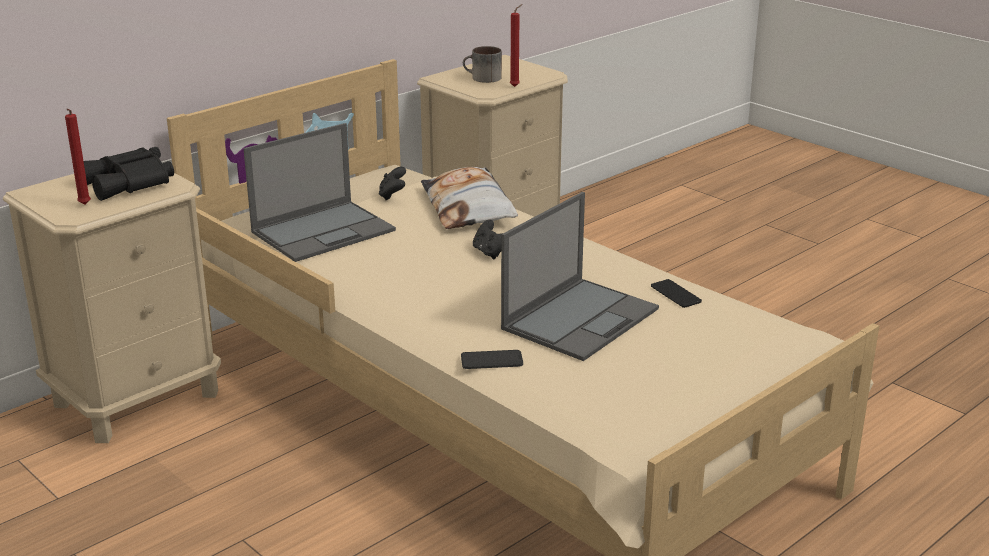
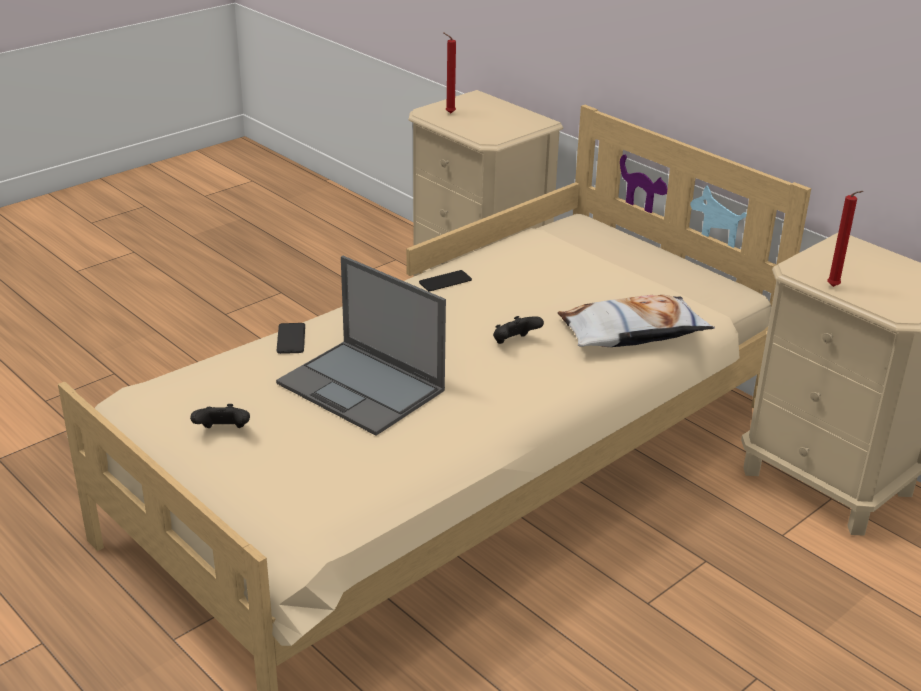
camera: 90 degrees right, 5 degrees up
black binoculars [84,147,174,201] -> none
laptop [243,123,396,262] -> none
black game controller [379,167,406,201] -> black game controller moved to [190,404,250,428]
mug [463,46,502,83] -> none
phone [651,279,702,308] -> phone moved to [419,270,472,291]

